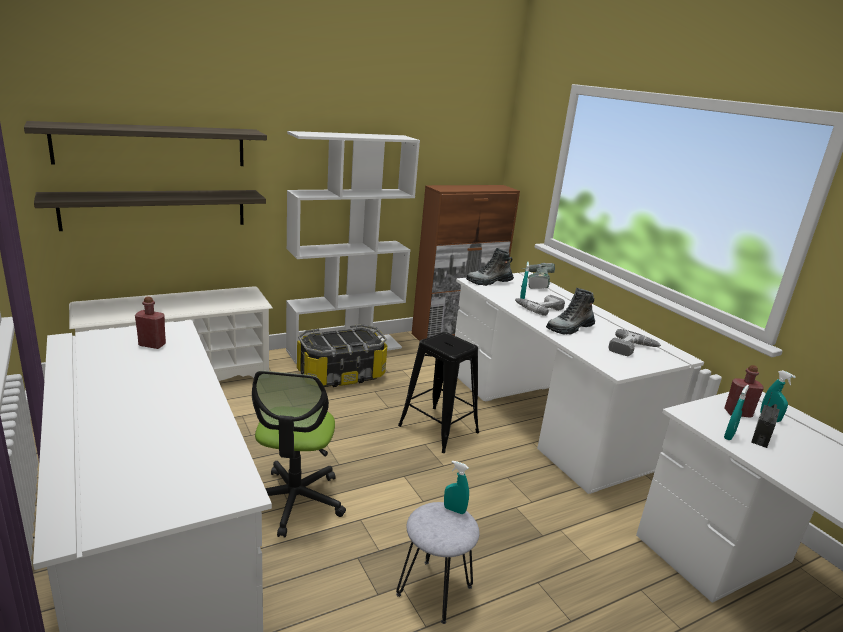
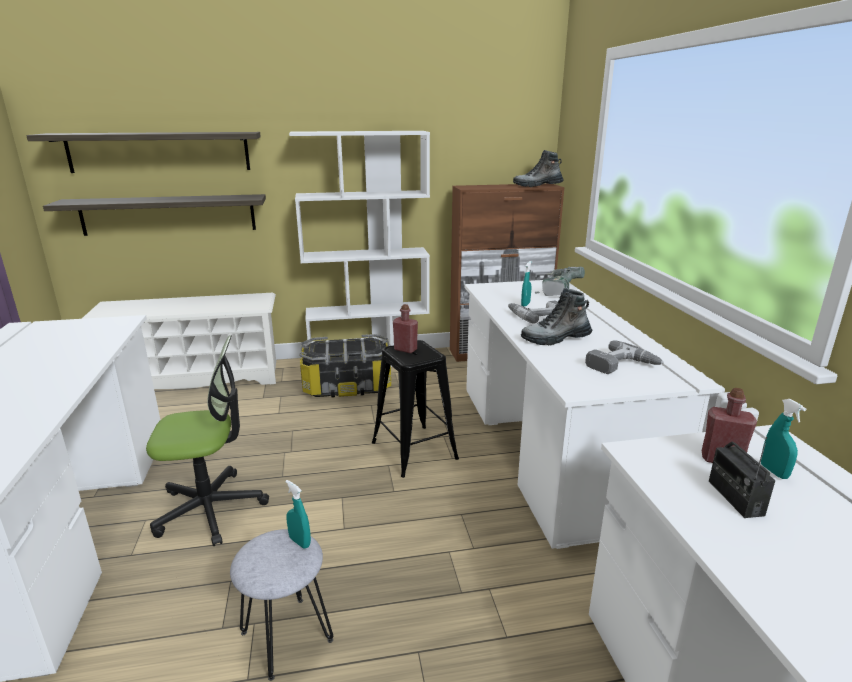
camera: 20 degrees right, 0 degrees up
red bottle [135,296,166,349] -> red bottle moved to [393,304,418,353]
office chair [252,371,346,538] -> office chair turned 120 degrees counterclockwise [146,335,269,546]
boot [466,248,514,286] -> boot moved to [513,150,564,187]
turquoise spray bottle [724,385,749,440] -> none
radio [751,394,780,448] -> radio turned 60 degrees counterclockwise [709,437,775,518]

